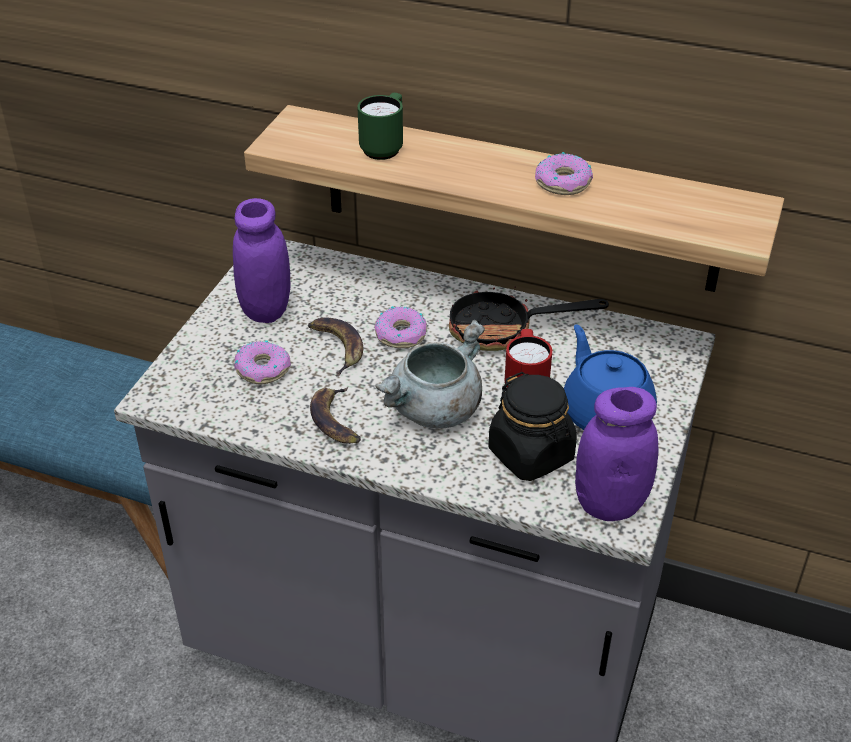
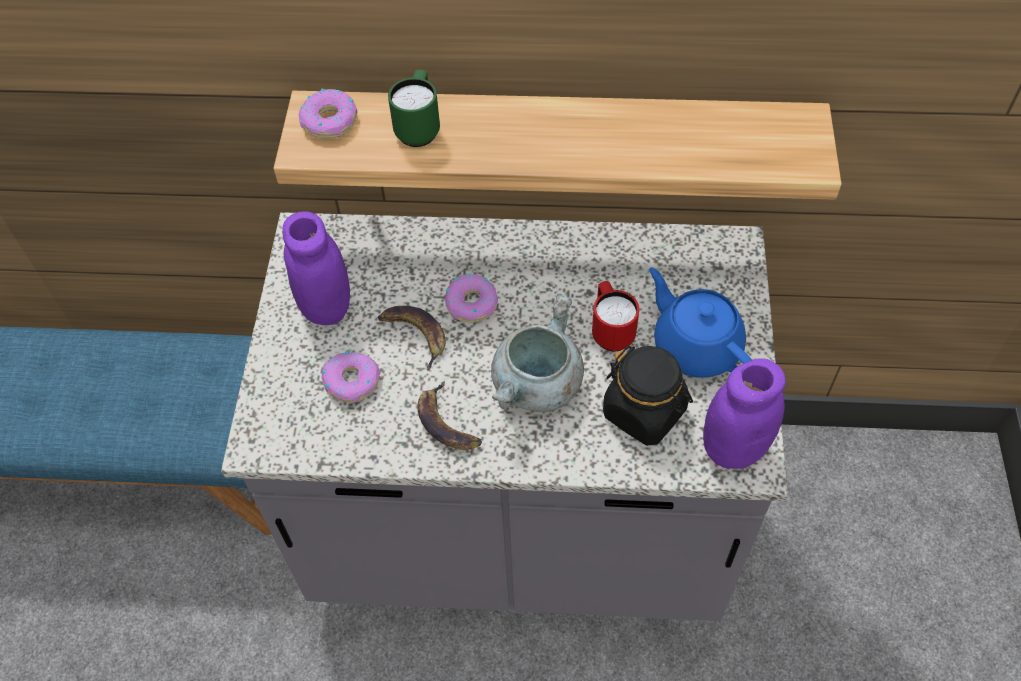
camera: 15 degrees left, 15 degrees up
frying pan [449,277,609,351] -> none
donut [535,152,593,195] -> donut moved to [299,89,358,138]

